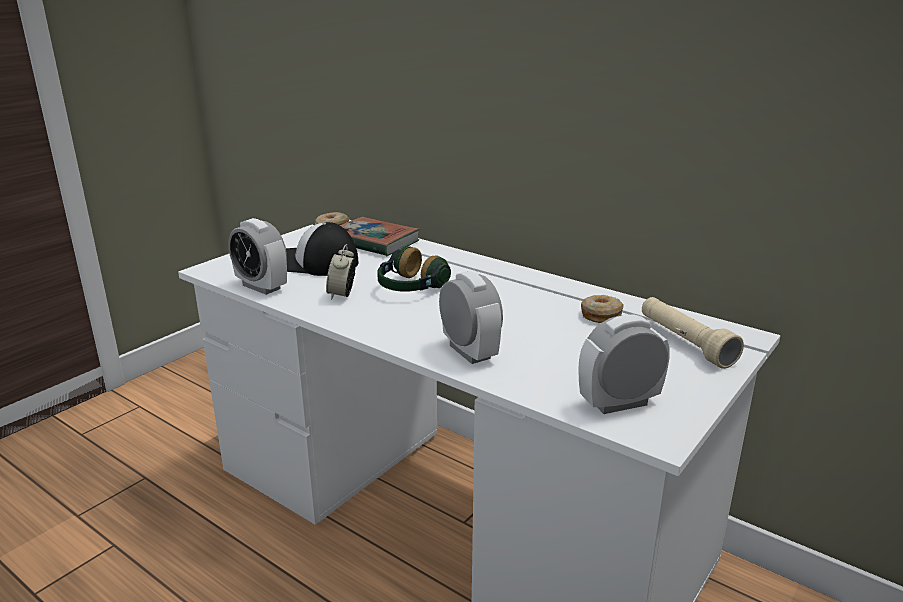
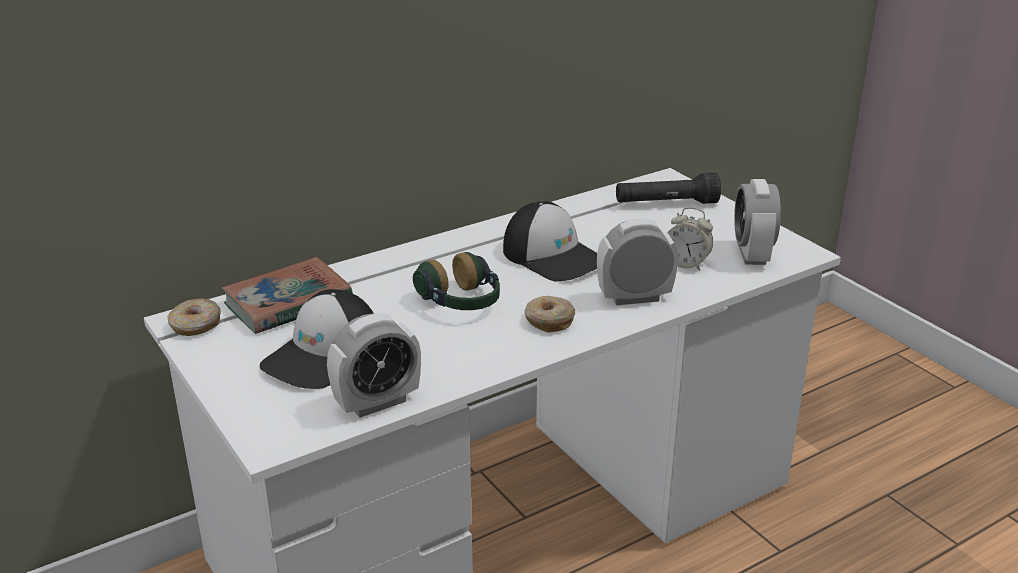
camera: 70 degrees left, 5 degrees up
alarm clock [326,244,356,300] -> alarm clock moved to [668,208,713,271]
donut [581,295,624,323] -> donut moved to [525,296,575,333]
beige flashlight [642,297,744,369] -> black flashlight [616,172,721,204]
none -> cap [503,201,597,281]

